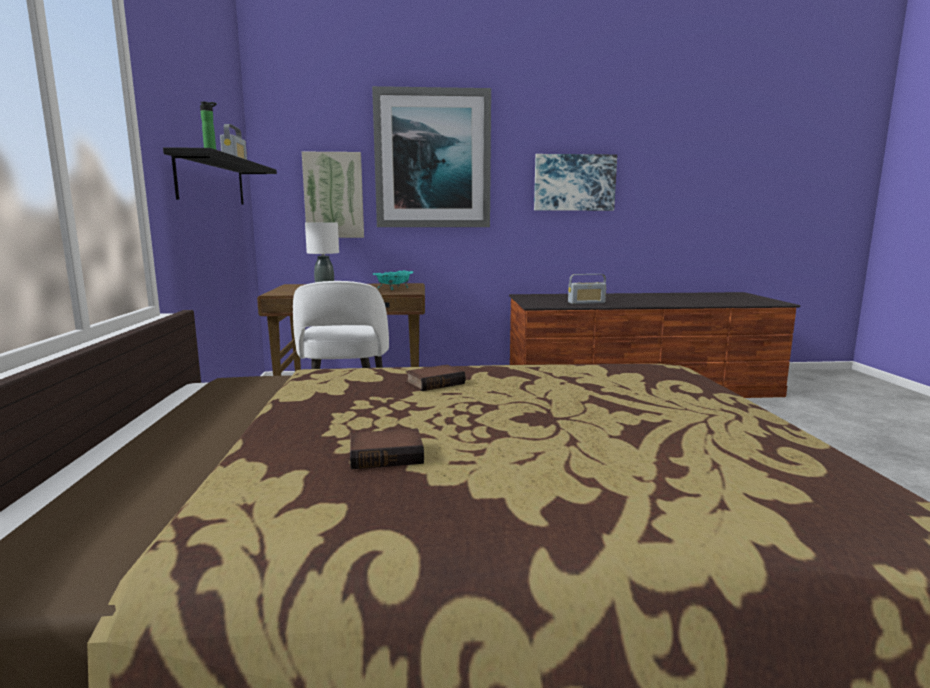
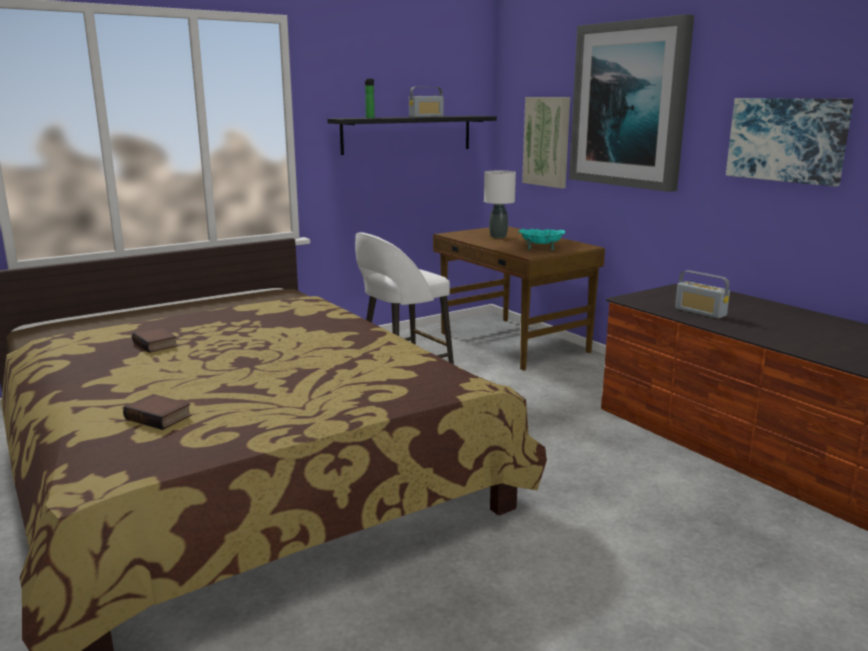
camera: 60 degrees right, 5 degrees up
book [406,365,465,391] -> book moved to [123,394,192,430]

